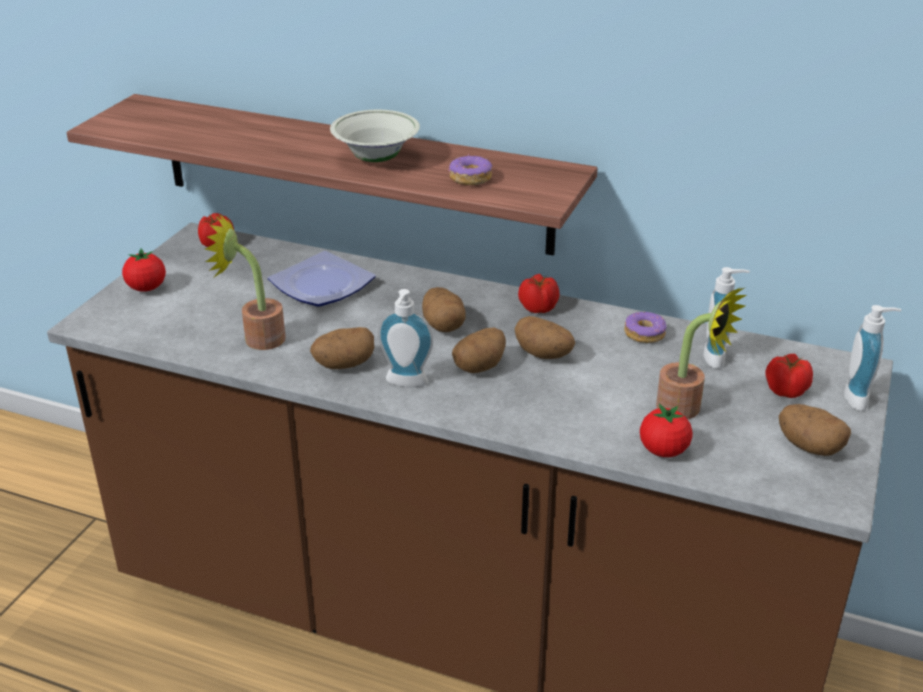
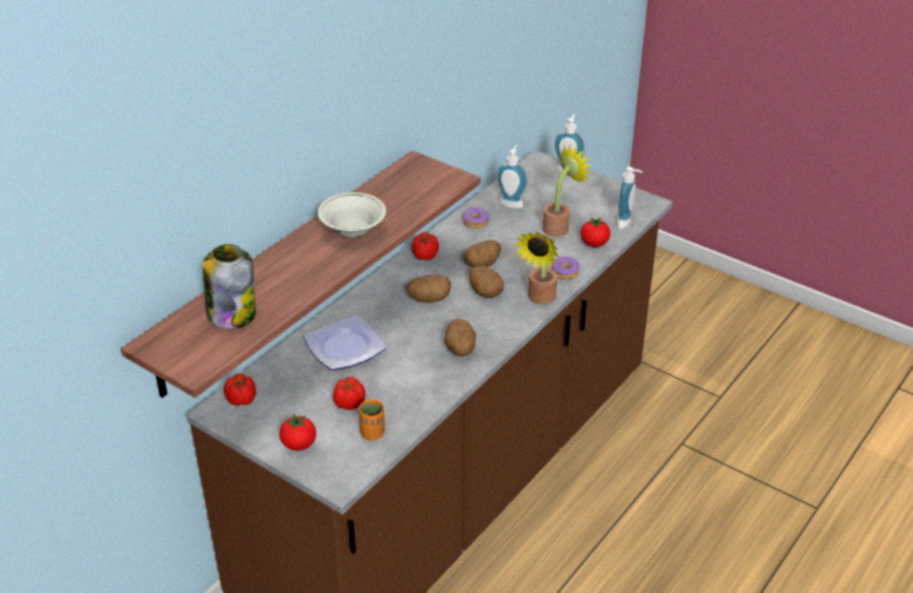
camera: 75 degrees left, 5 degrees up
potted plant [205,213,286,350] -> potted plant moved to [513,233,559,305]
soap dispenser [378,289,433,387] -> soap dispenser moved to [617,167,643,229]
donut [449,154,492,185] -> donut moved to [552,257,580,280]
tomato [766,354,813,398] -> tomato moved to [333,377,365,410]
potato [779,404,851,456] -> none
none -> jar [203,244,256,329]
none -> orange cup [359,399,385,440]

